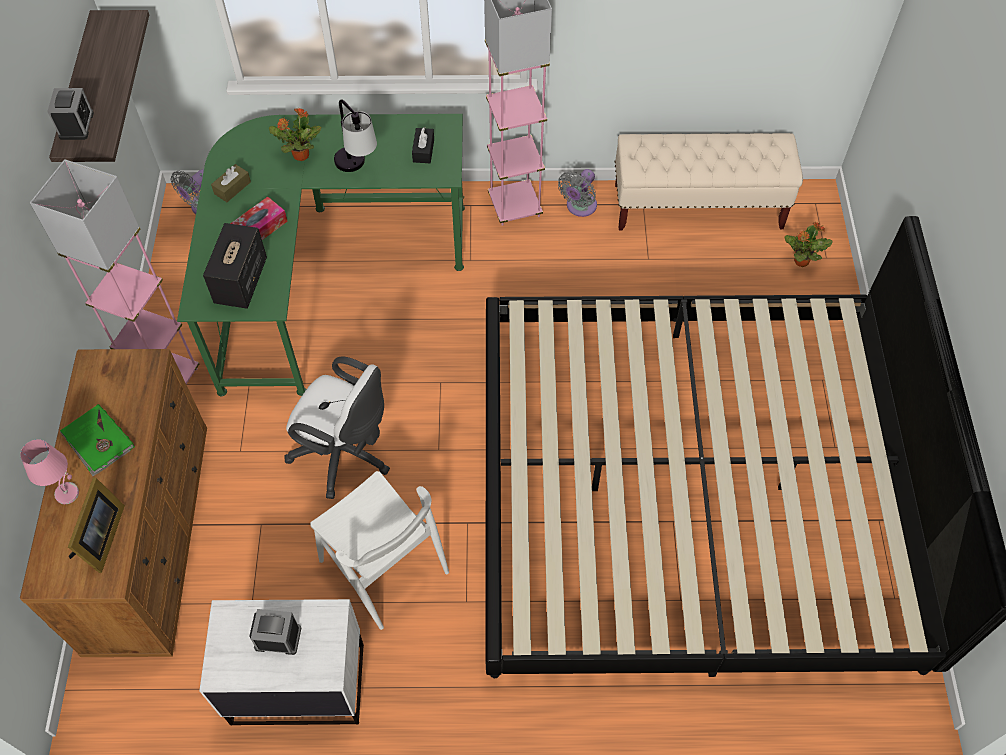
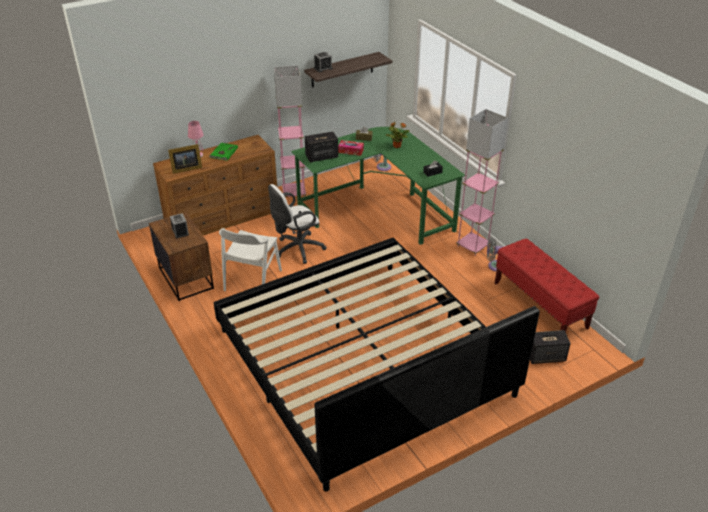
camera: 60 degrees right, 20 degrees down
white nightstand [199,599,364,725] -> brown nightstand [149,212,214,301]
white office chair [284,356,390,499] -> white office chair turned 60 degrees clockwise [268,184,326,264]
table lamp [334,100,377,172] -> none
beige bench [614,133,803,230] -> red bench [495,239,599,332]
potted plant [785,222,833,267] -> speaker [530,330,571,364]

